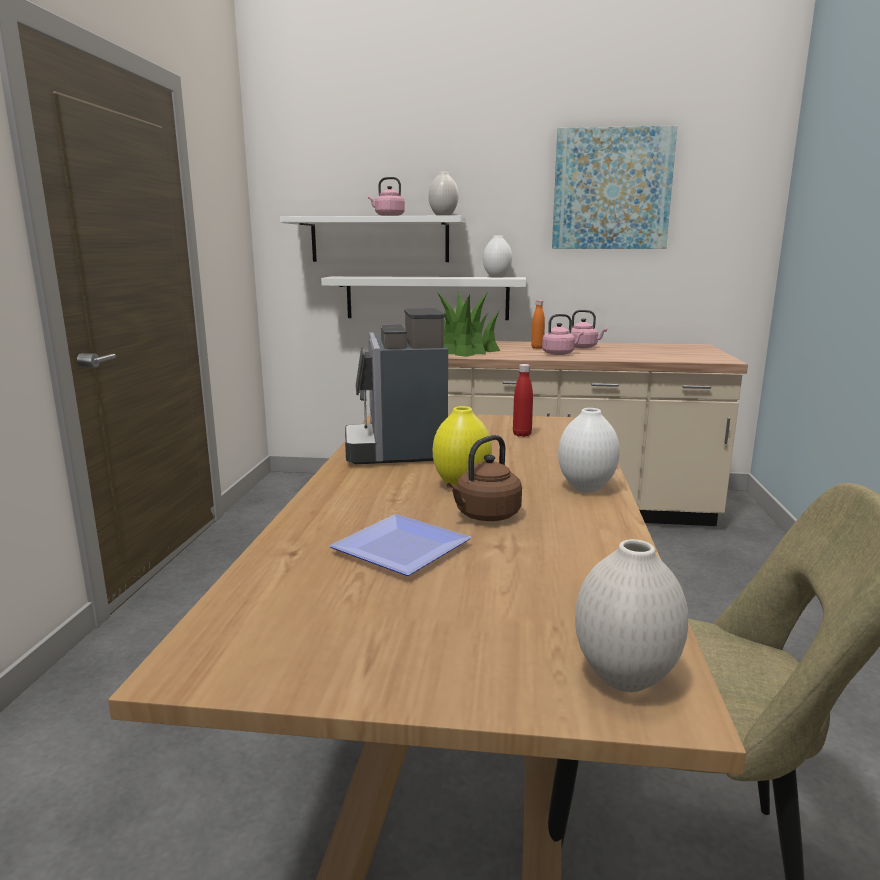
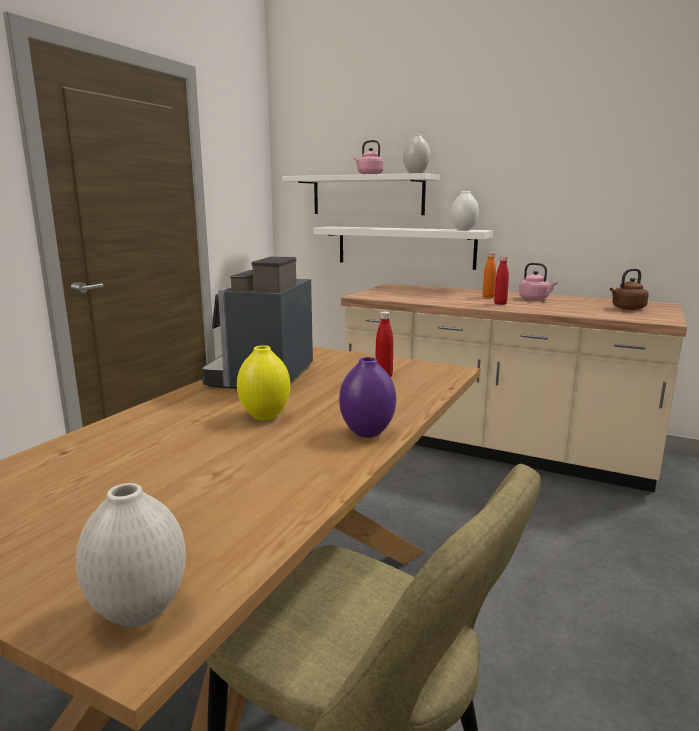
camera: 20 degrees right, 0 degrees up
plate [329,514,471,576] -> none
potted plant [437,292,500,357] -> none
brown kettle [447,435,522,521] -> brown kettle moved to [610,268,649,310]
pink kettle [542,314,584,355] -> red bottle [494,256,509,305]
picture [552,126,677,249] -> none
white vase [558,408,620,493] -> purple vase [339,357,396,438]

